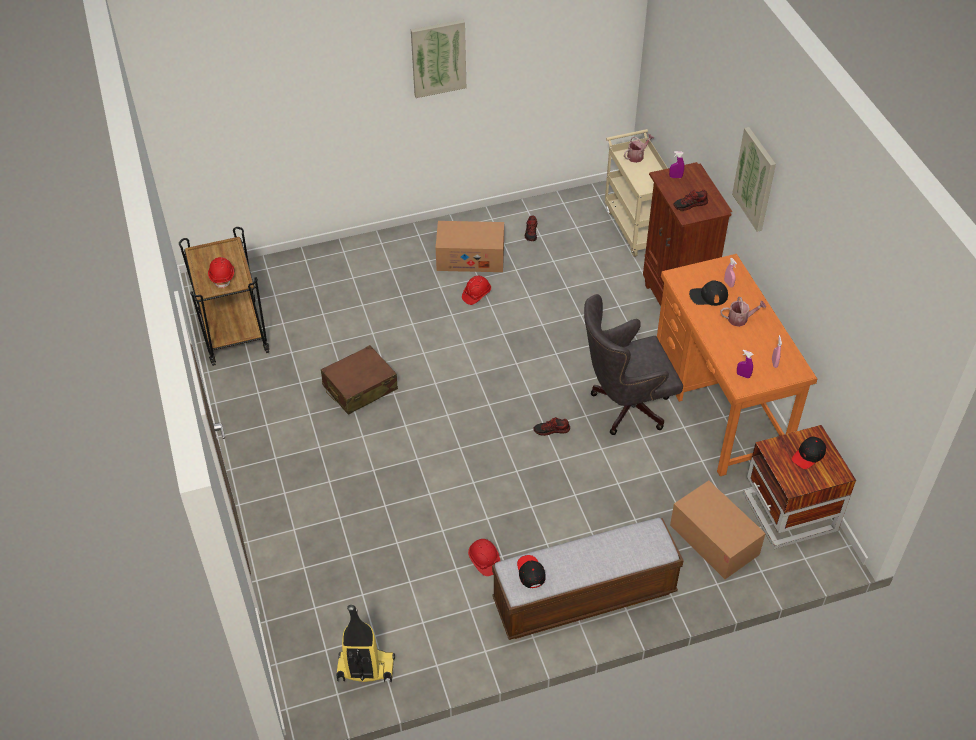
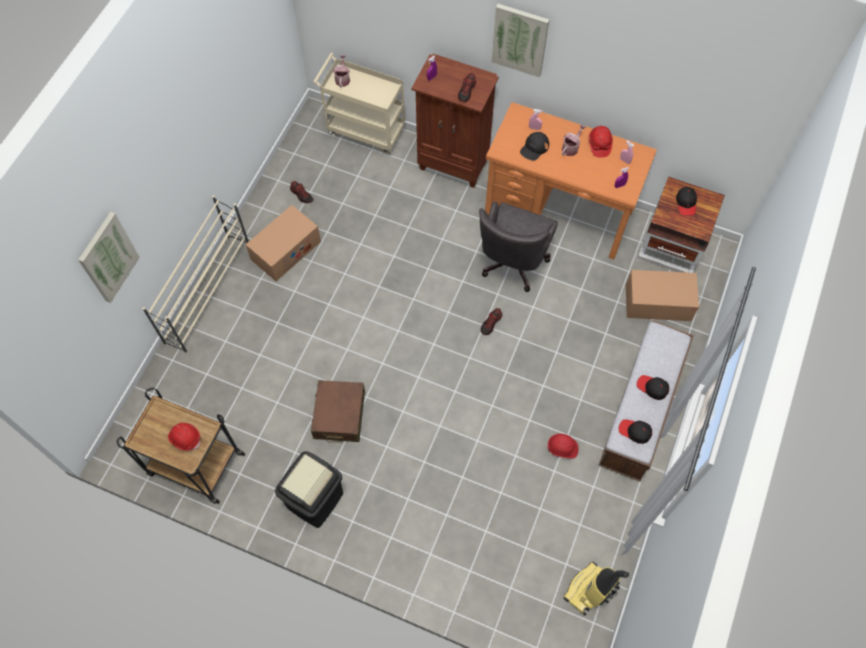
camera: 50 degrees left, 15 degrees up
picture [411,20,466,98] -> picture moved to [78,212,140,303]
red hard hat [462,276,491,305] -> red hard hat moved to [589,126,613,158]
none -> beige shoe rack [142,195,249,354]
none -> black trash can [275,451,343,528]
none -> black cap [637,375,669,400]

